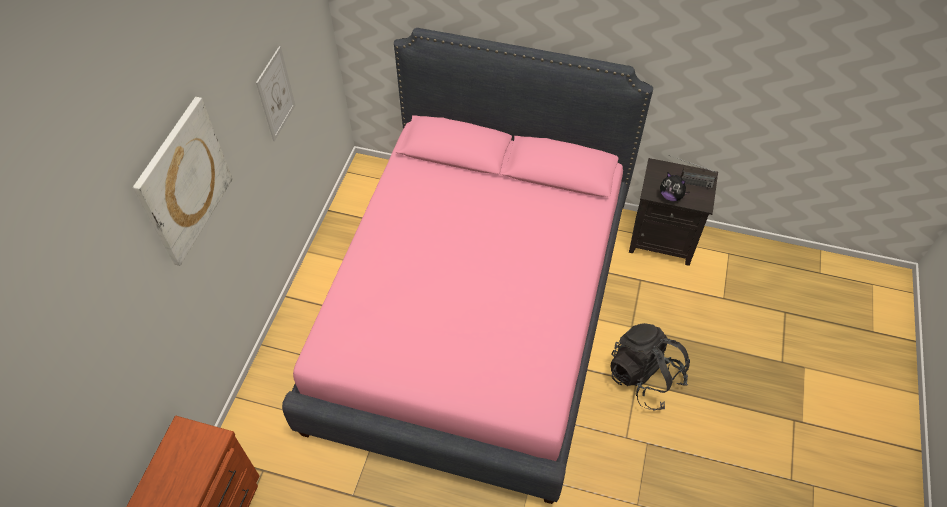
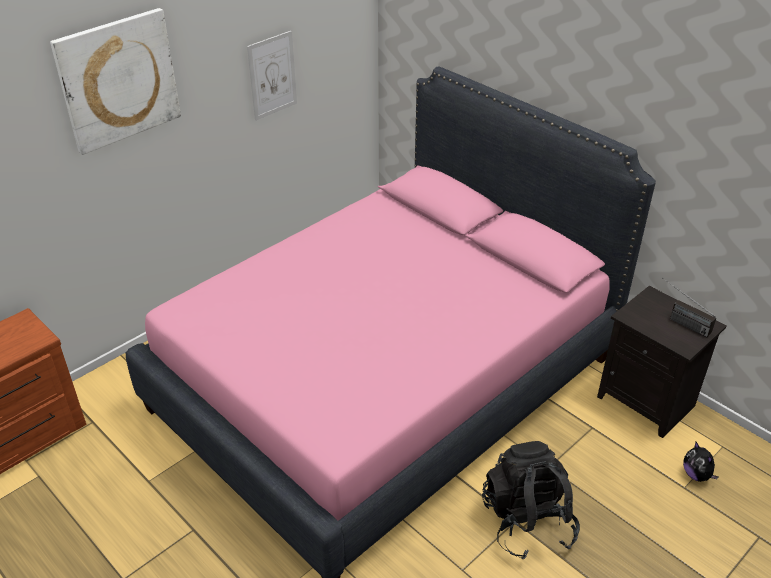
camera: 30 degrees right, 15 degrees down
plush toy [660,173,689,201] -> plush toy moved to [683,442,718,482]

